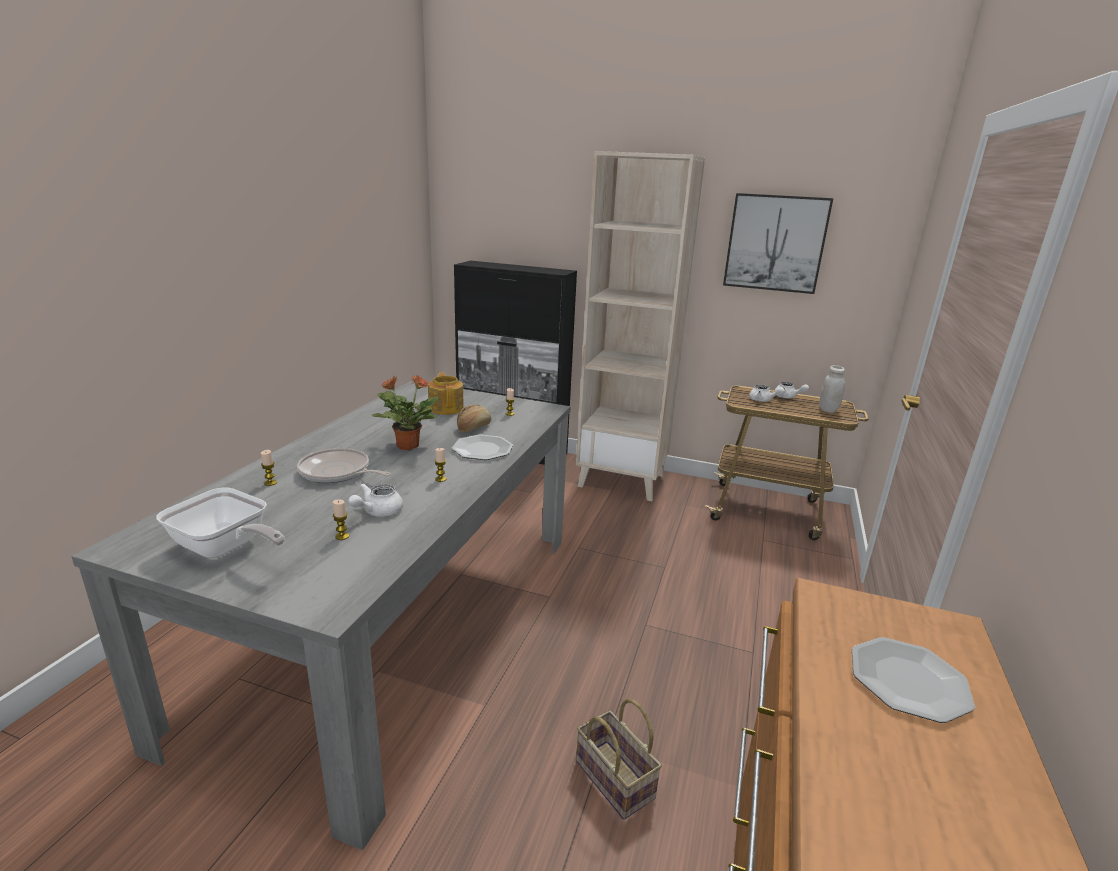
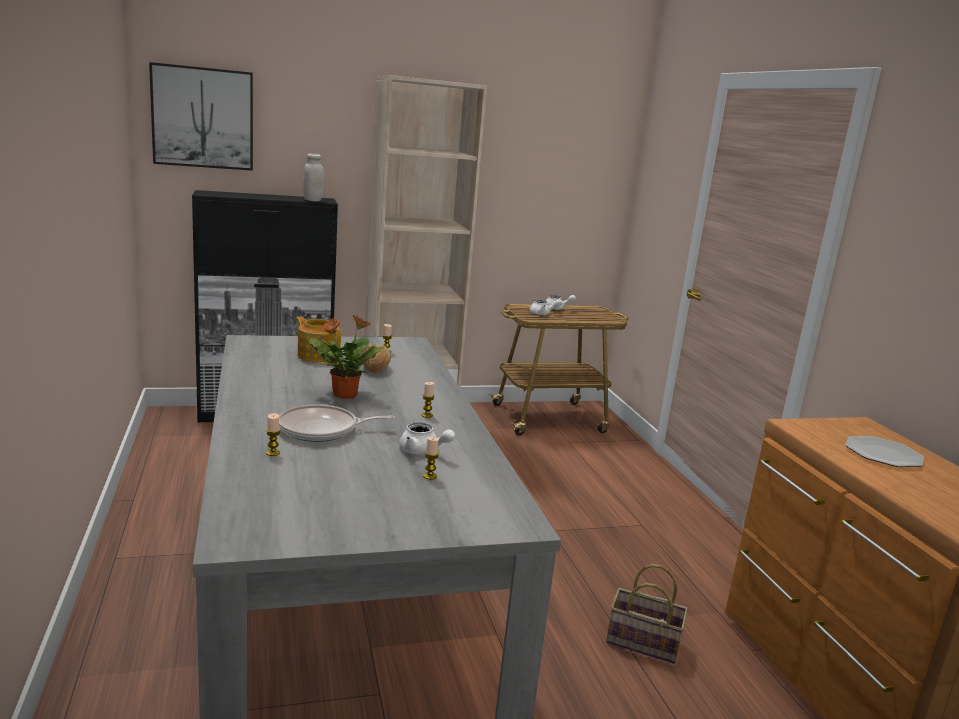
camera: 35 degrees left, 5 degrees down
frying pan [156,488,285,558] -> none
white teapot [348,483,403,517] -> white teapot turned 60 degrees counterclockwise [399,422,455,455]
plate [452,434,513,460] -> none
picture [723,193,833,294] -> picture moved to [149,62,253,171]
white jar [820,365,845,413] -> white jar moved to [303,153,325,201]

